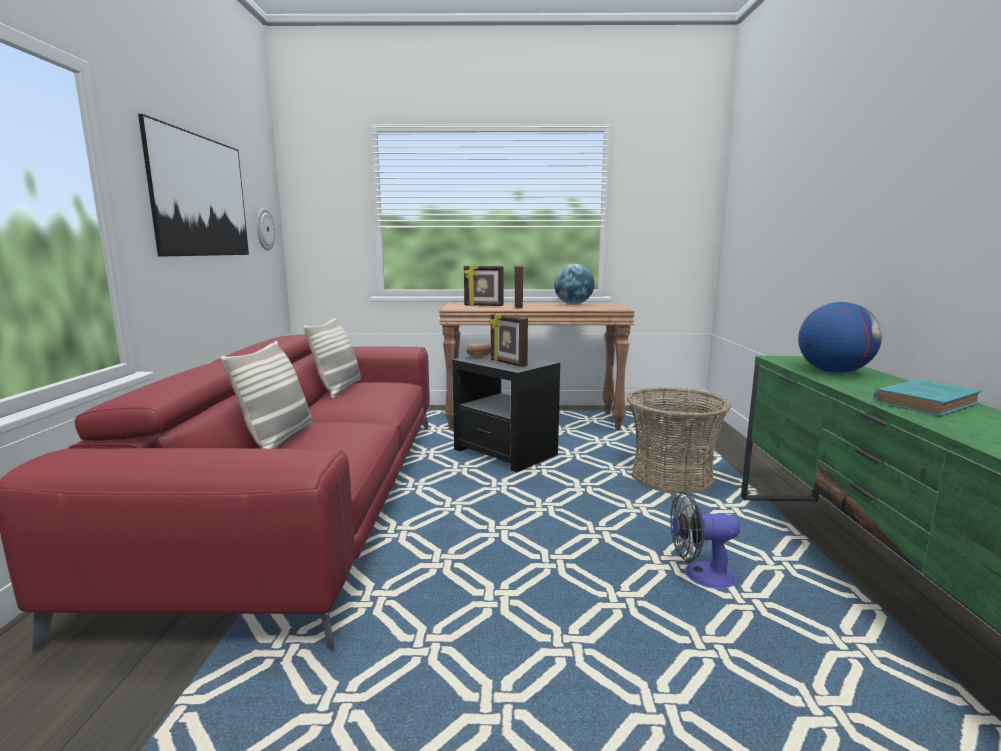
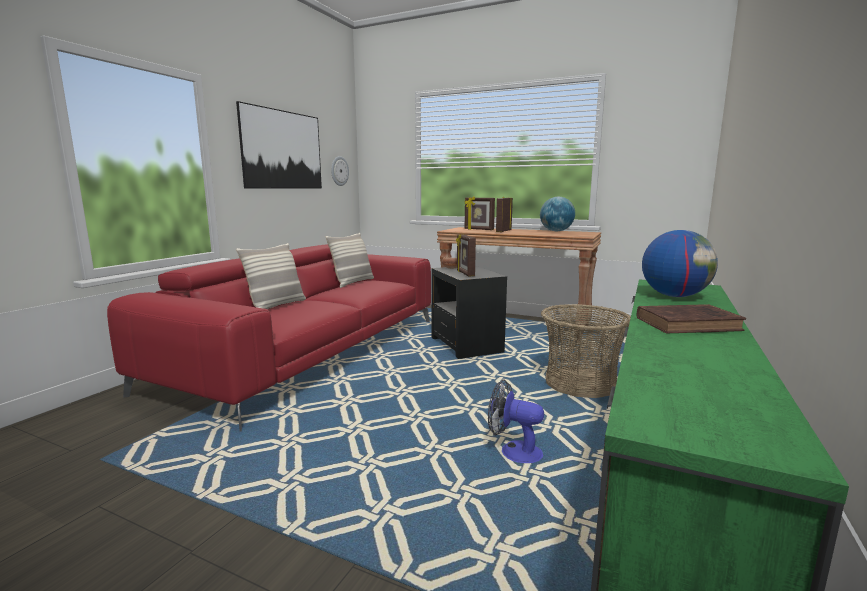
camera: 25 degrees right, 0 degrees up
turquoise book [874,379,981,416] -> brown book [637,304,746,333]

